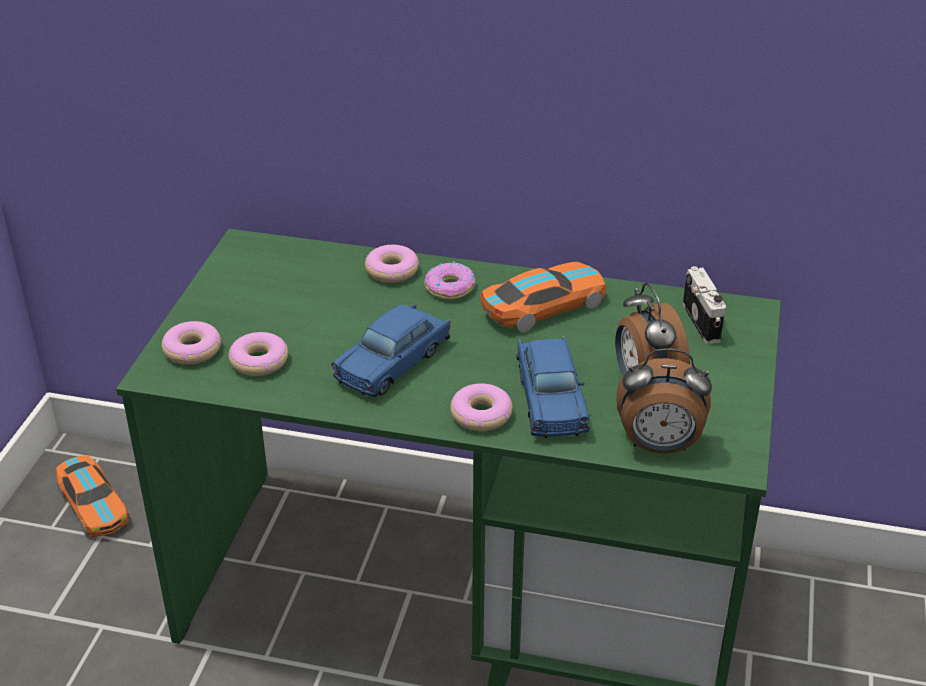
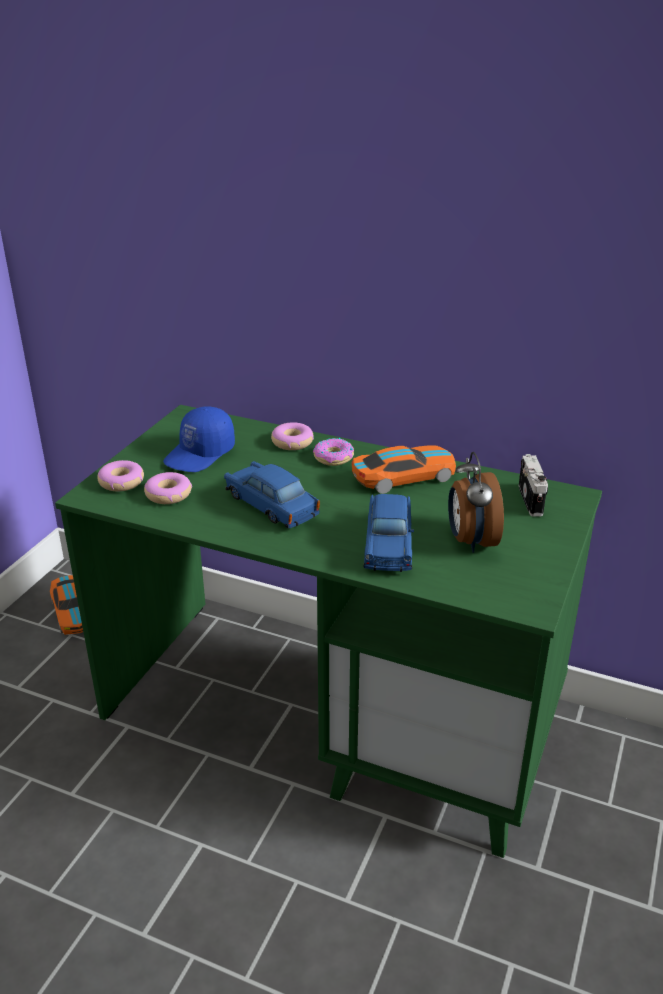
camera: 10 degrees right, 5 degrees down
blue toy car [331,304,451,397] -> blue toy car turned 90 degrees clockwise [224,461,320,529]
donut [450,383,513,431] -> none
alarm clock [616,349,712,453] -> none
none -> blue cap [163,406,235,472]

